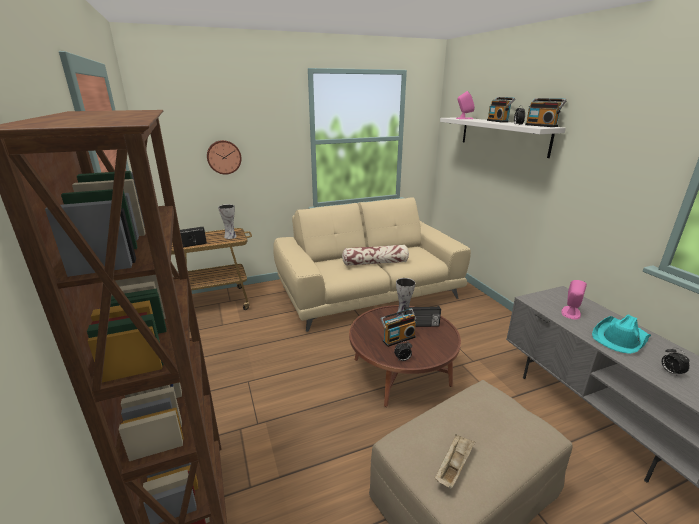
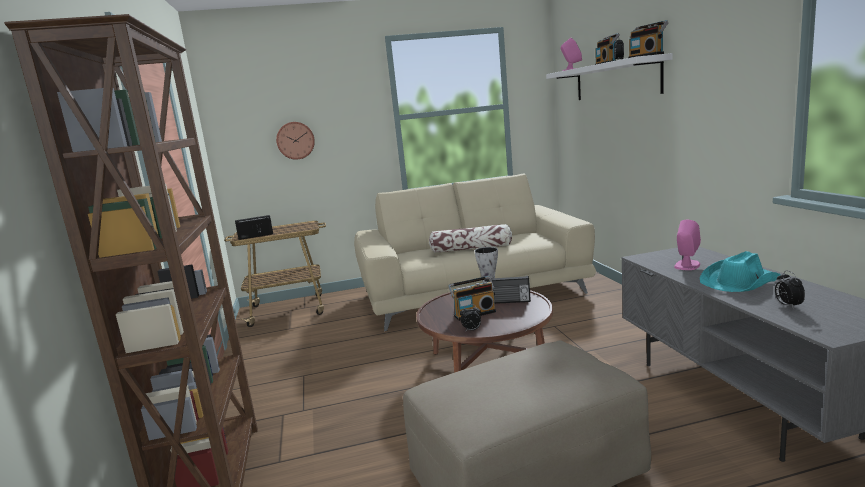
camera: 10 degrees right, 10 degrees down
vase [218,204,237,239] -> none
beige tray [435,434,475,489] -> none

